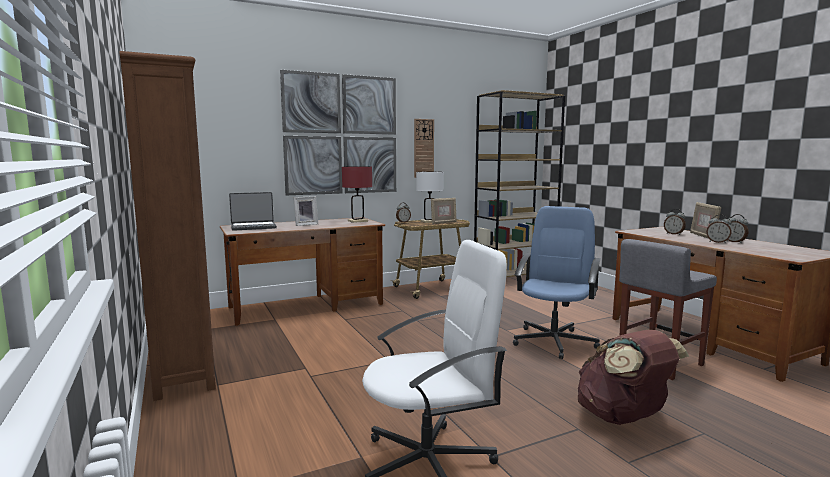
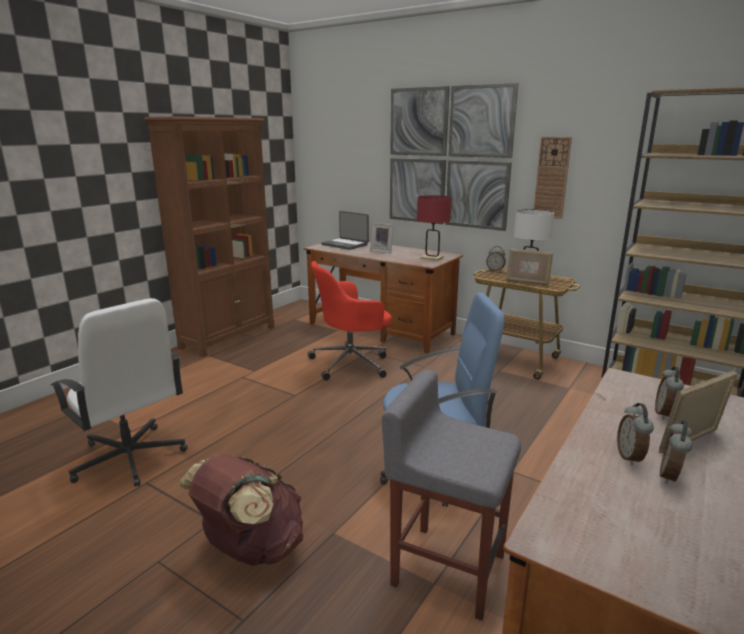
camera: 60 degrees right, 10 degrees up
none -> red office chair [308,261,392,381]

